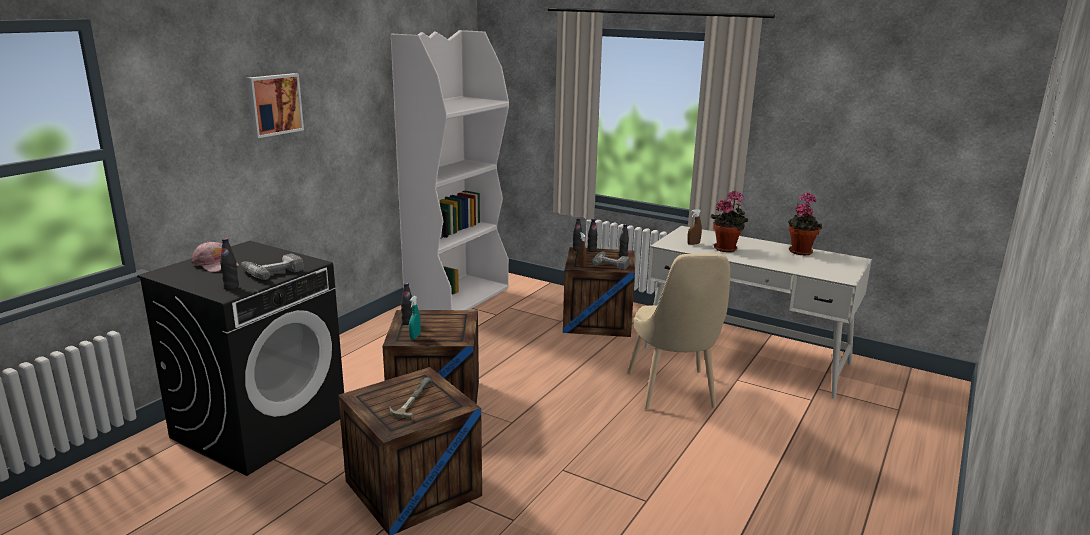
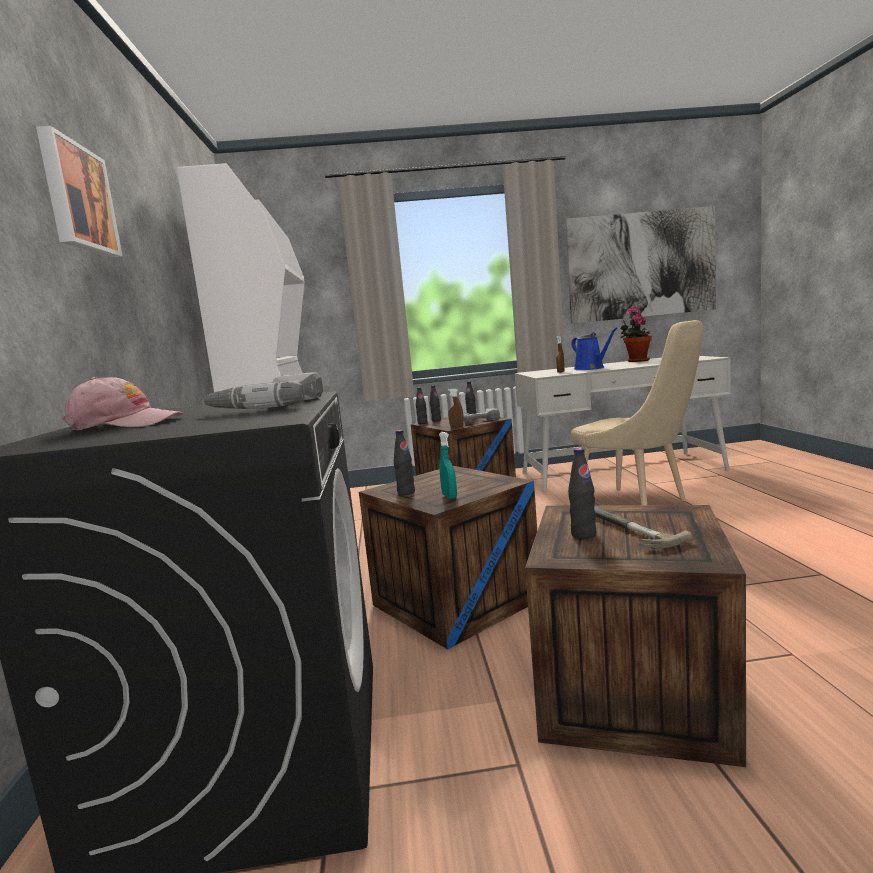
camera: 35 degrees left, 10 degrees down
black bottle [220,238,239,290] -> black bottle moved to [568,448,596,539]
potted plant [710,190,748,252] -> blue watering can [571,328,618,370]
none -> picture [565,206,716,324]

